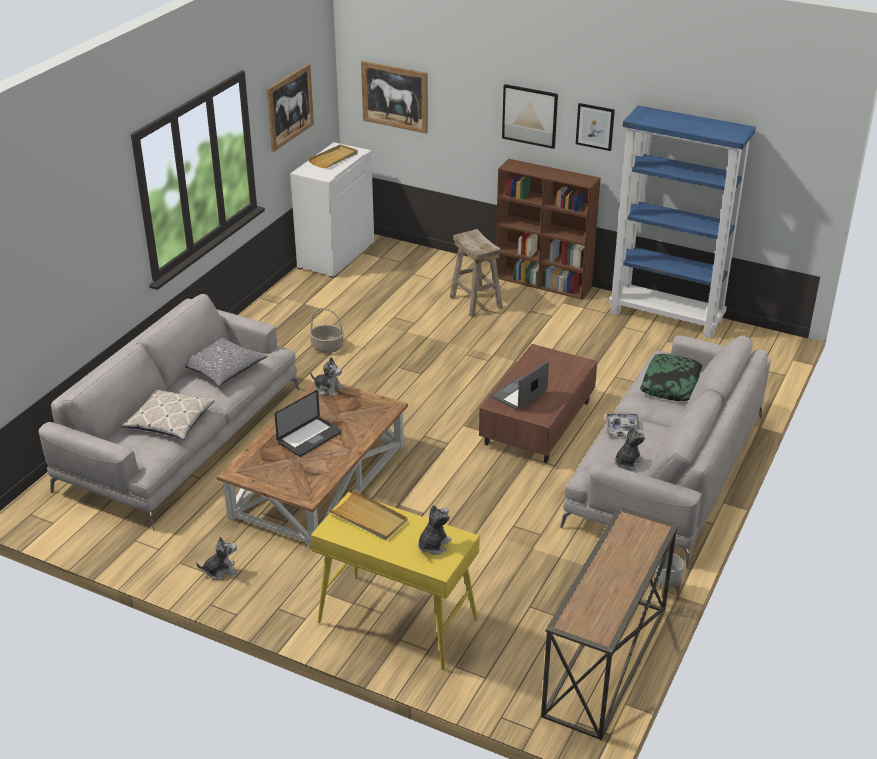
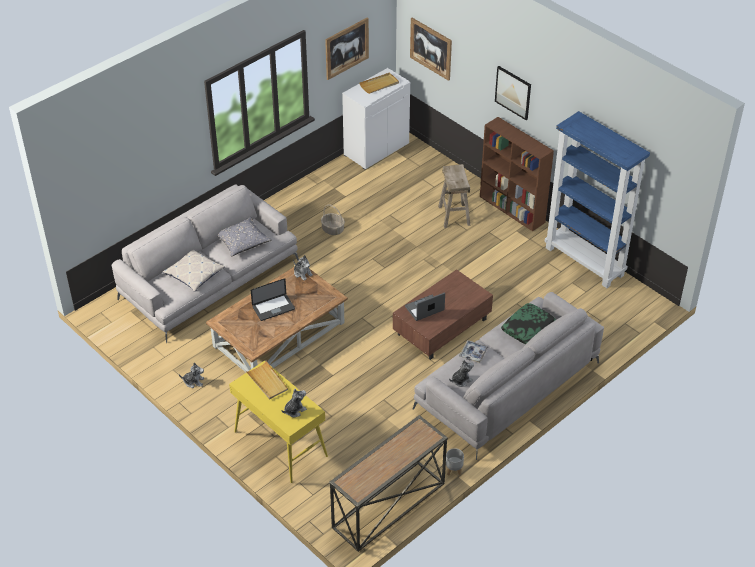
camera: 20 degrees right, 10 degrees up
picture [576,103,615,151] -> none

